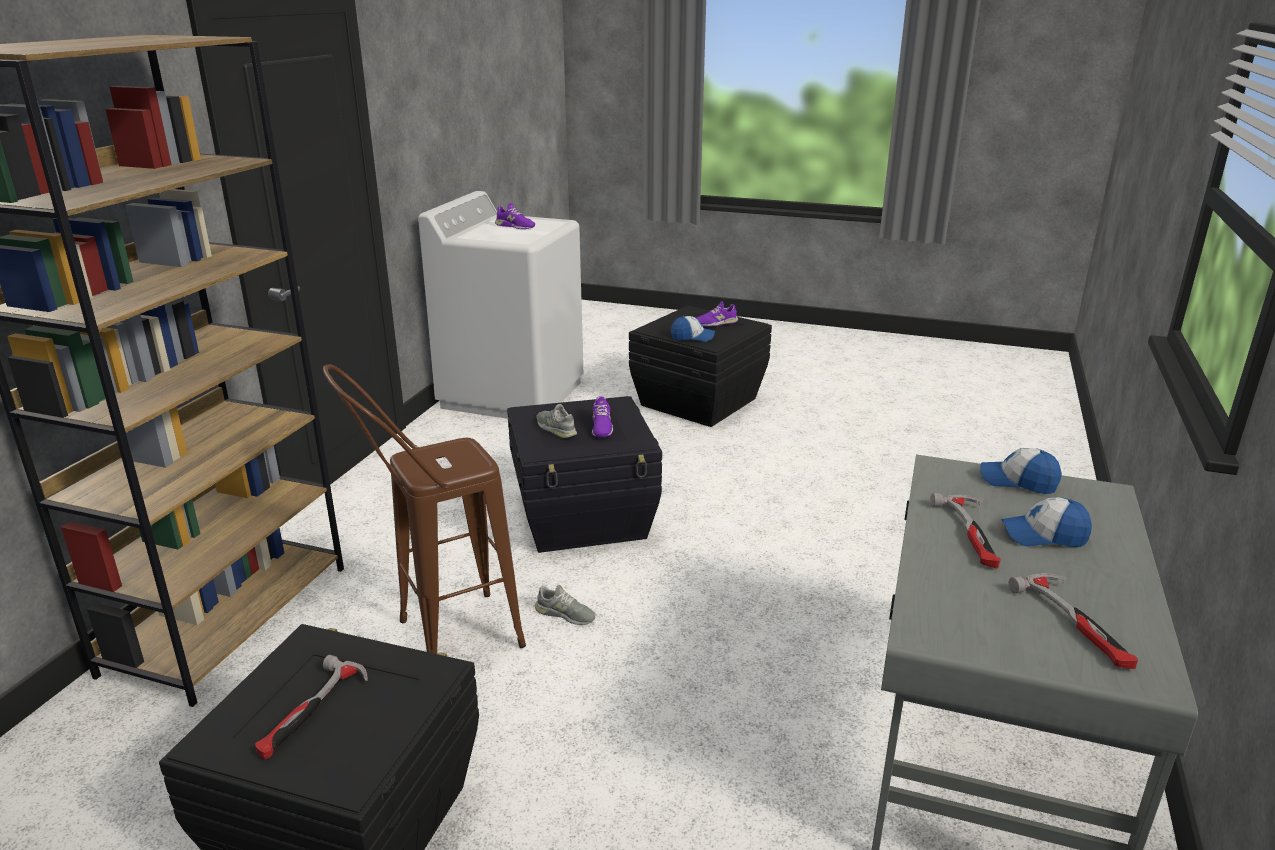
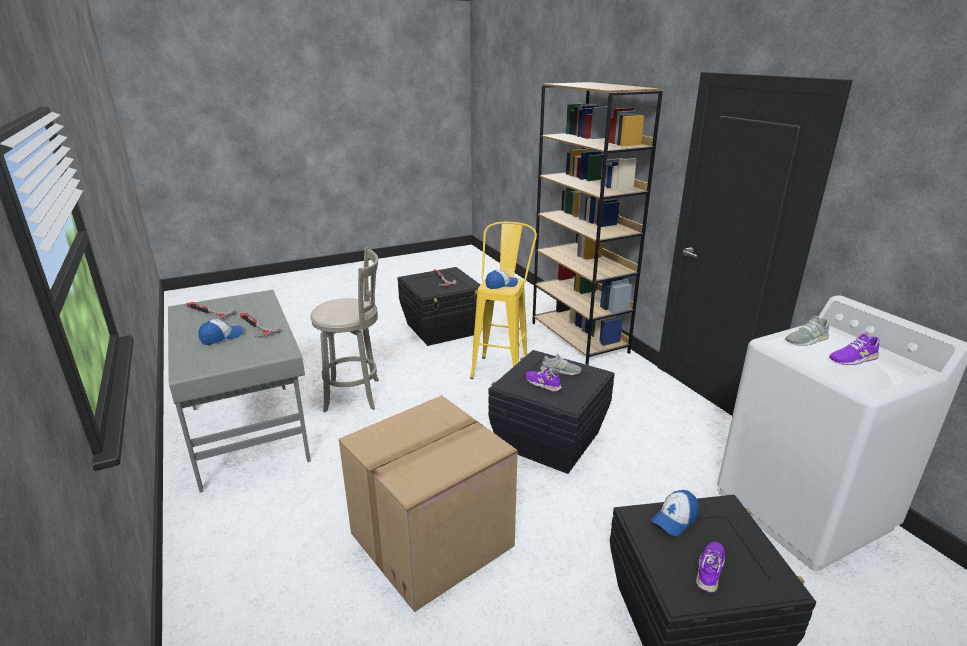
camera: 135 degrees right, 0 degrees up
brown stool [323,364,526,654] -> yellow stool [470,222,537,379]
grey shoe [535,585,596,625] -> grey shoe moved to [785,316,829,346]
cap [981,448,1062,494] -> cap moved to [486,270,518,289]
none -> grey stool [310,247,379,412]
none -> cardboard box [339,395,518,612]

